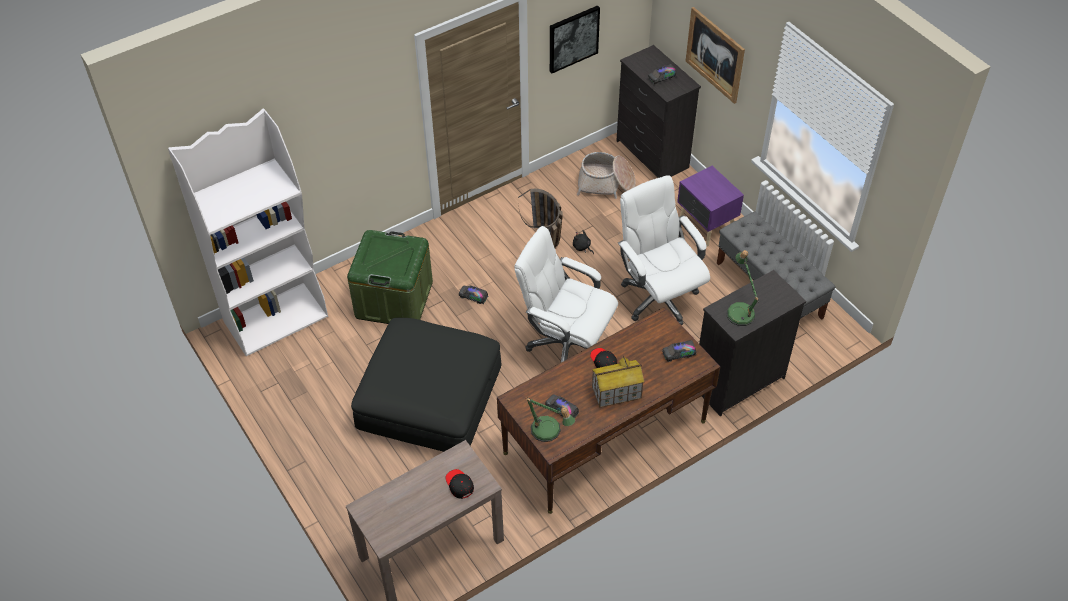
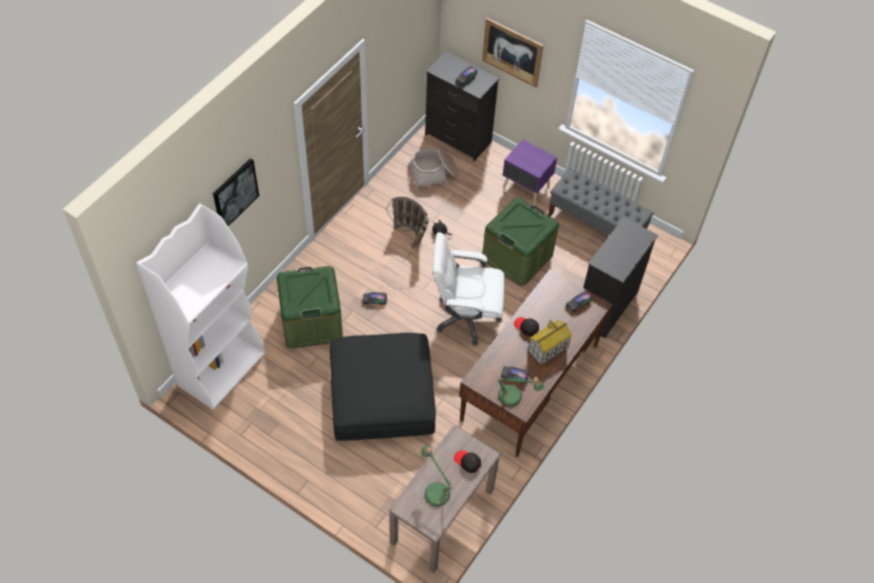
camera: 25 degrees left, 5 degrees up
picture [550,5,600,73] -> picture moved to [213,158,259,226]
white office chair [618,175,710,325] -> green storage box [482,198,559,286]
table lamp [726,250,758,326] -> table lamp moved to [421,446,453,507]

